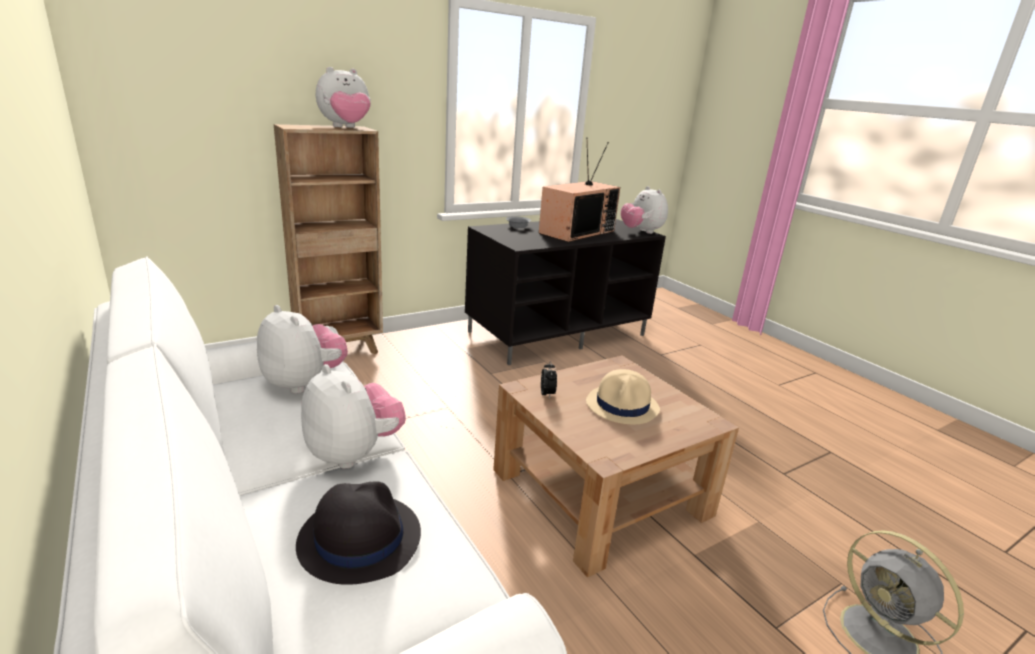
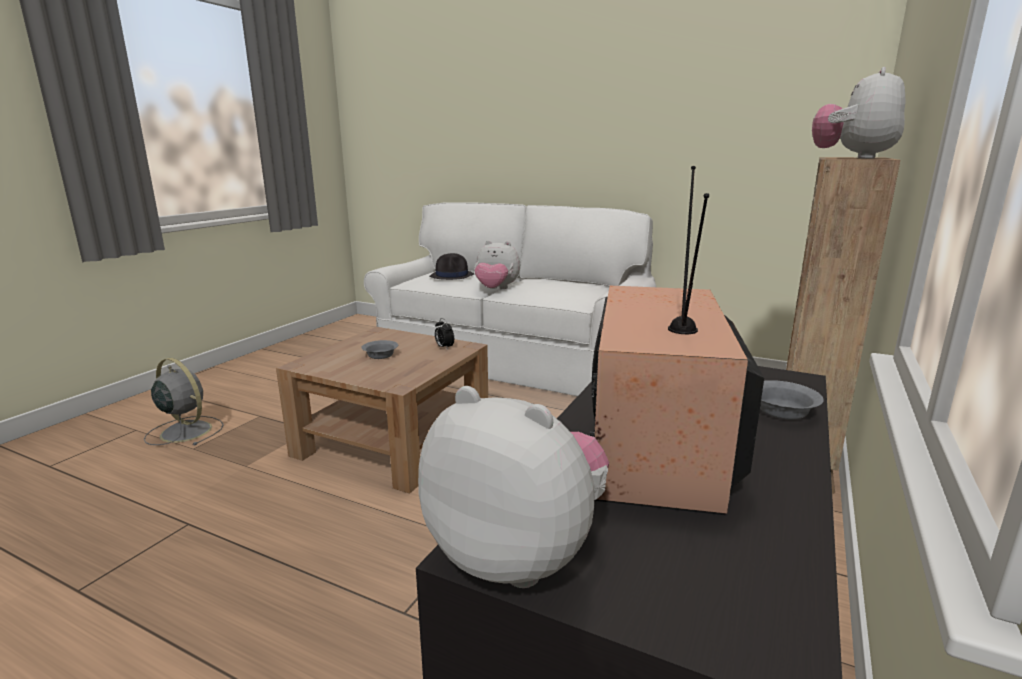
camera: 150 degrees right, 5 degrees down
plush toy [257,305,348,394] -> none
beige hat [586,369,660,424] -> grey bowl [361,340,398,359]

